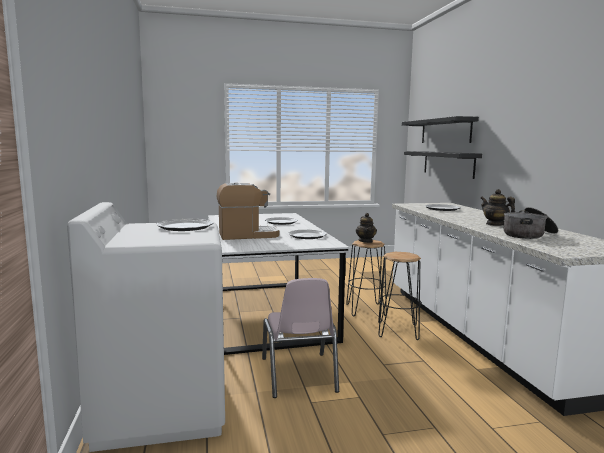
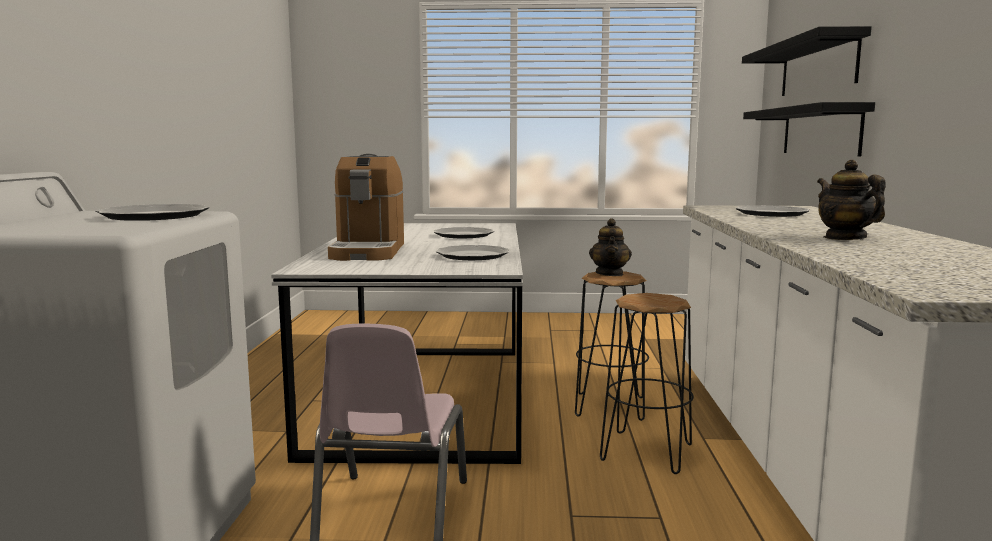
camera: 15 degrees right, 0 degrees up
coffee machine [217,183,279,240] -> coffee machine turned 90 degrees clockwise [328,154,404,261]
cooking pot [504,207,558,239] -> none

